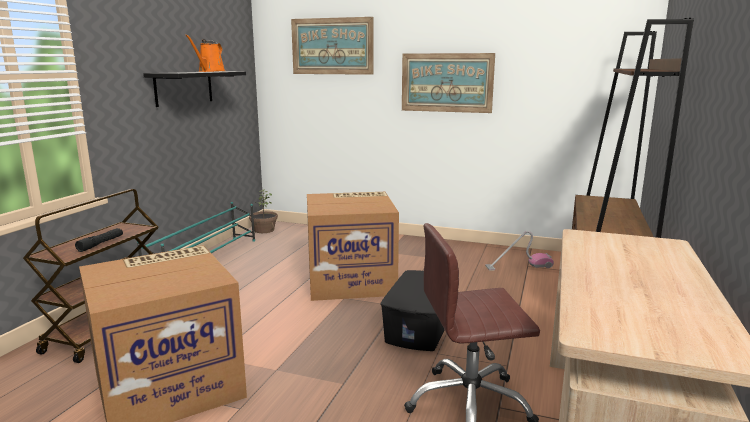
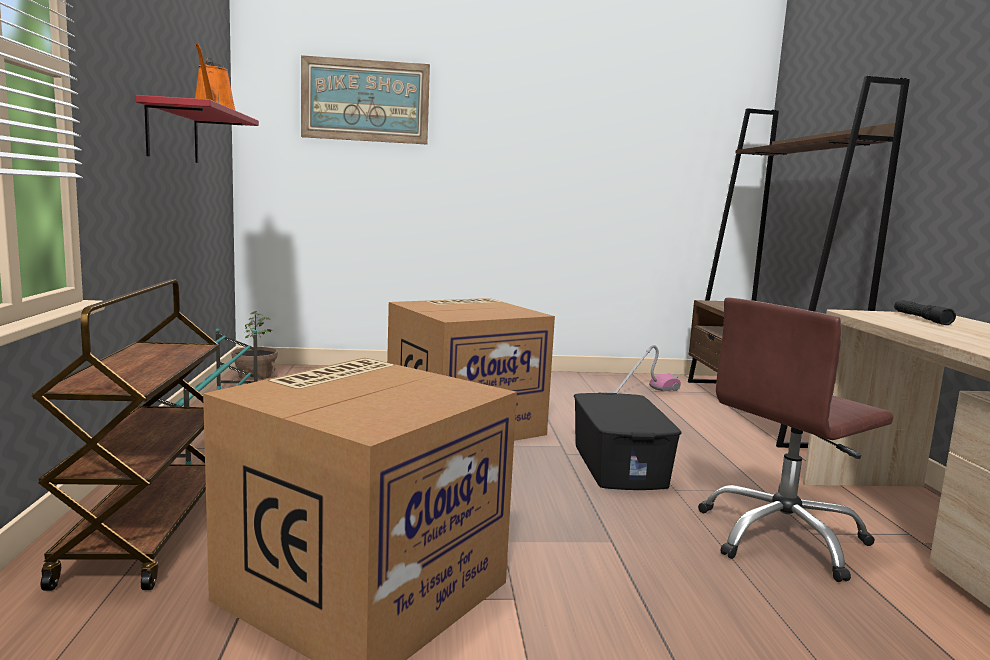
camera: 25 degrees left, 5 degrees down
black flashlight [75,228,123,252] -> black flashlight moved to [894,300,956,325]
black shelf [143,71,246,107] -> red shelf [136,95,259,163]
picture [402,53,495,113] -> none

